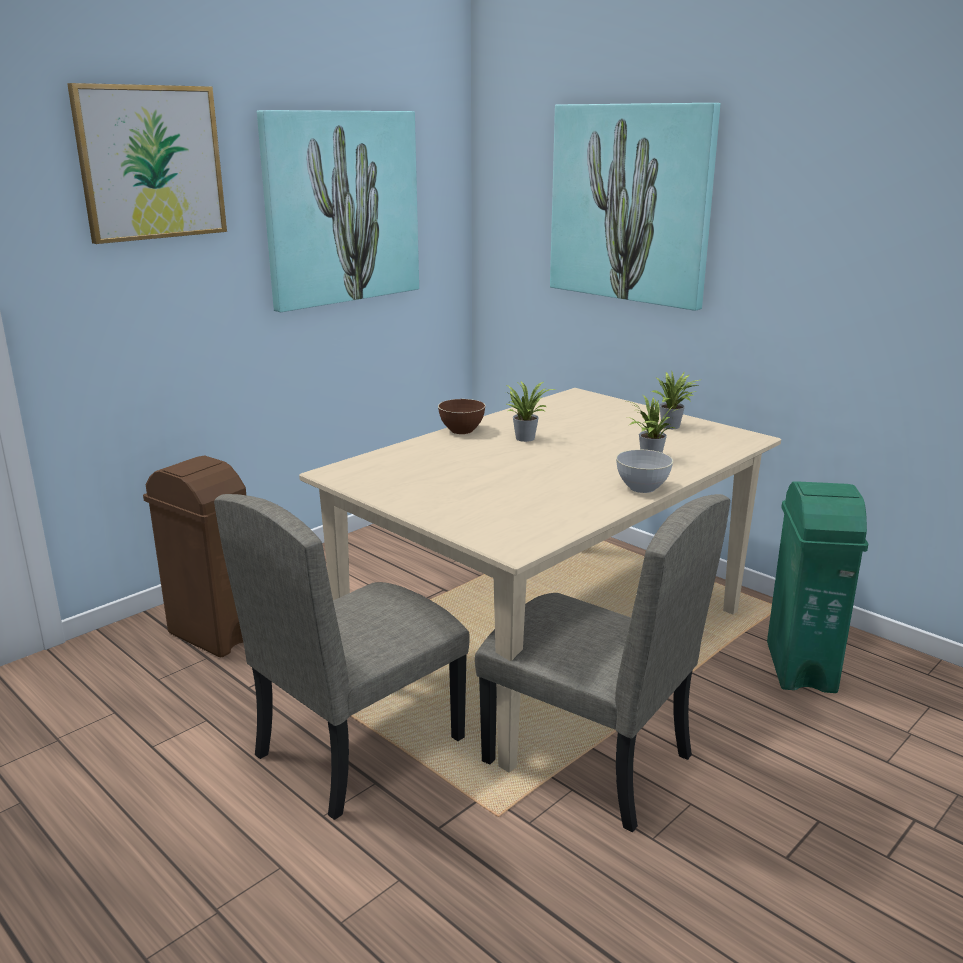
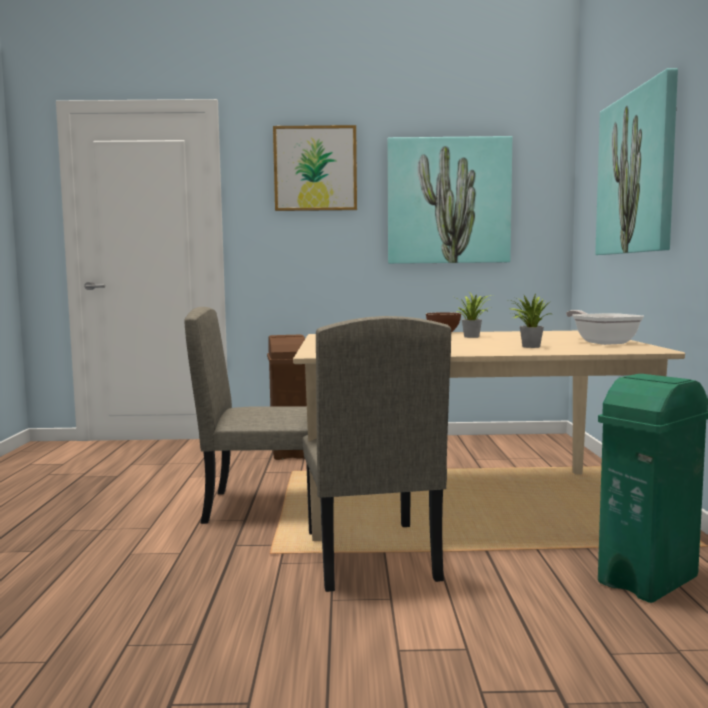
camera: 45 degrees right, 15 degrees down
grey bowl [616,450,673,493] -> none
potted plant [651,372,699,429] -> frying pan [566,310,644,345]

